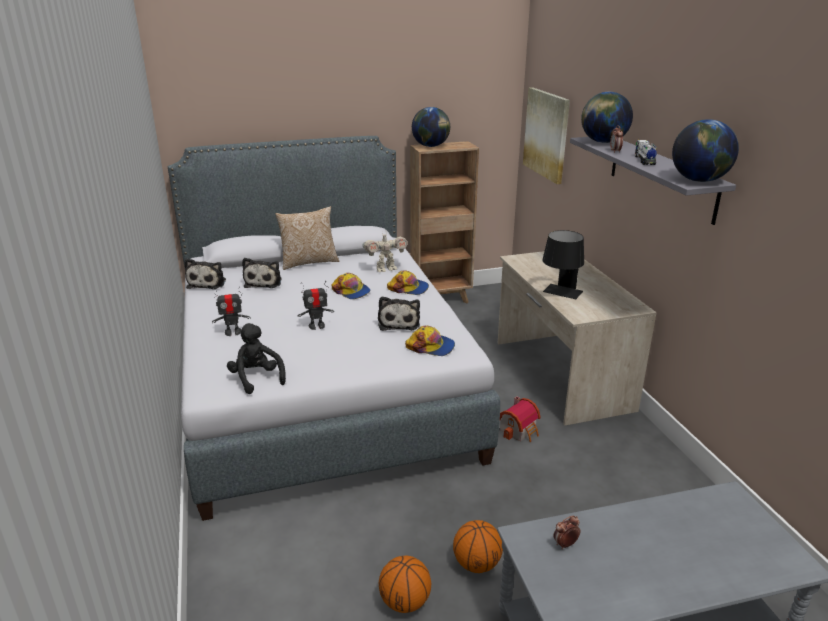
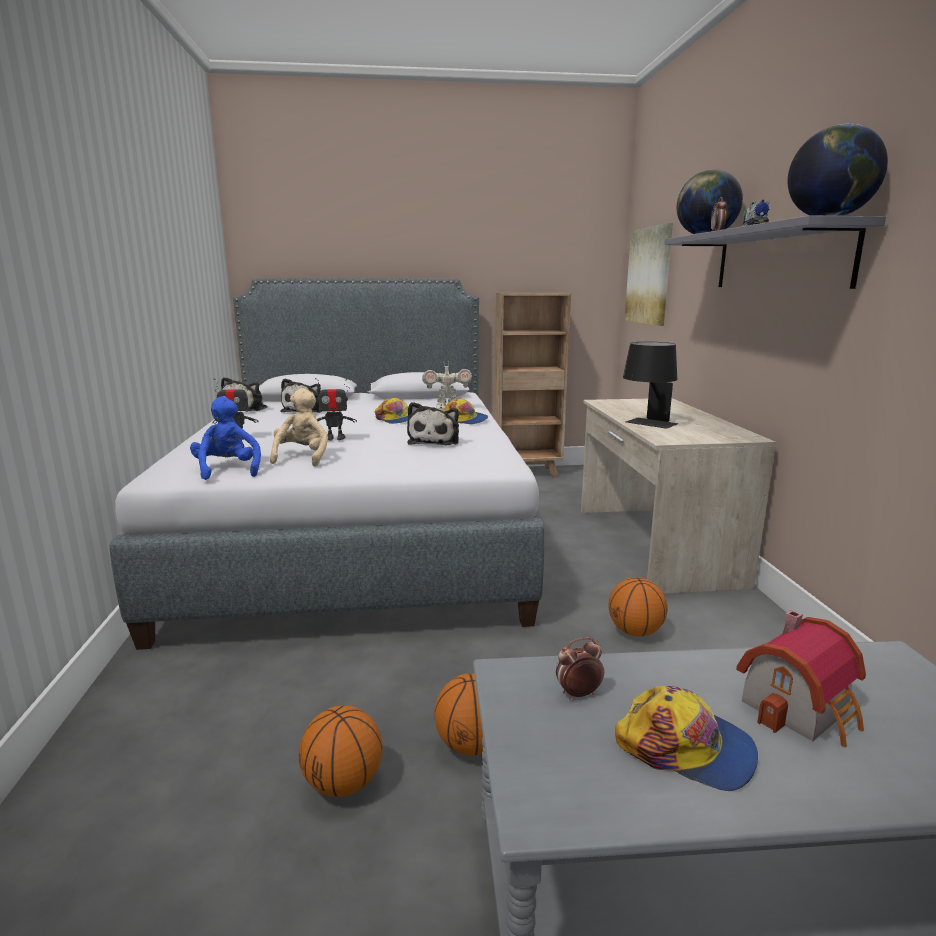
camera: 10 degrees right, 10 degrees down
black plush toy [227,323,286,394] -> blue plush toy [190,397,261,480]
pillow [275,206,339,270] -> none
cap [405,326,455,356] -> cap moved to [615,686,758,791]
globe [412,107,450,147] -> none
toy house [500,396,541,442] -> toy house moved to [736,610,866,747]
none -> beige plush toy [270,388,328,467]
none -> basketball [608,577,667,637]

